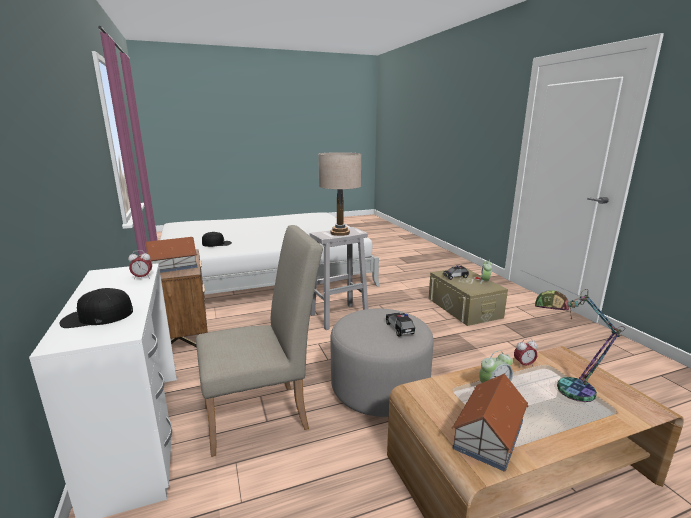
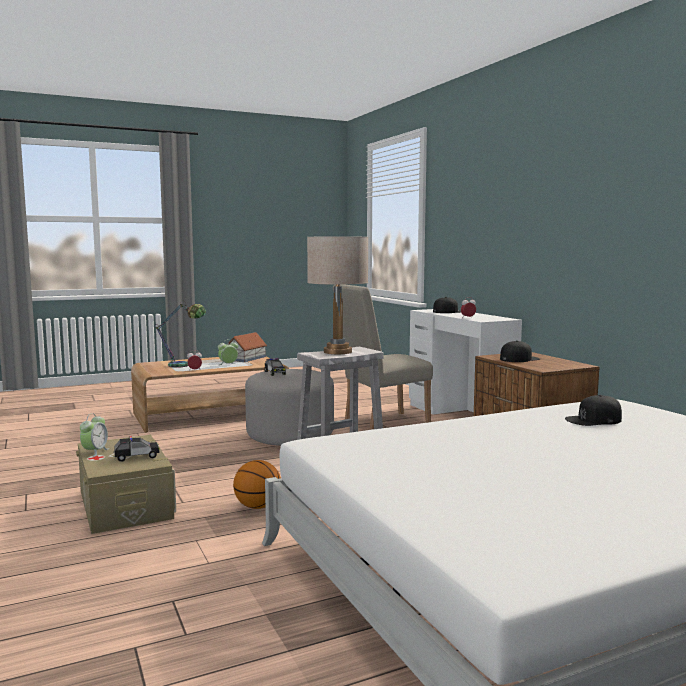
camera: 175 degrees right, 10 degrees down
toy house [145,237,197,273] -> black cap [500,340,540,362]
none -> basketball [233,460,281,509]

